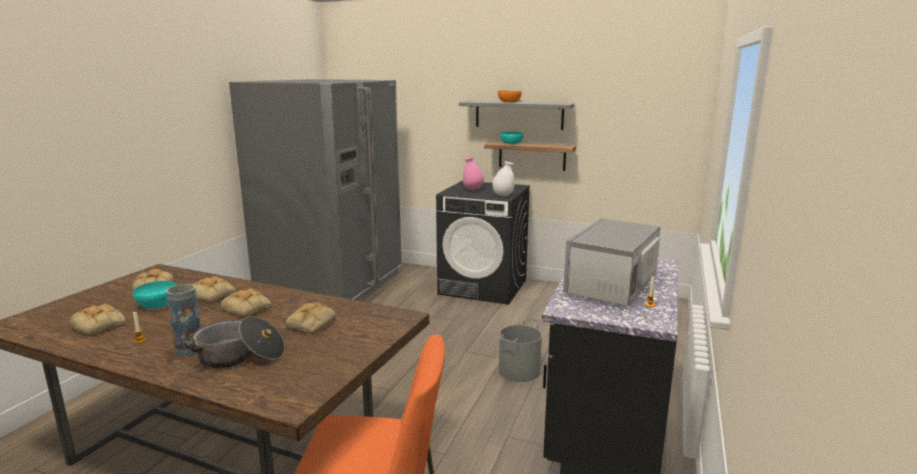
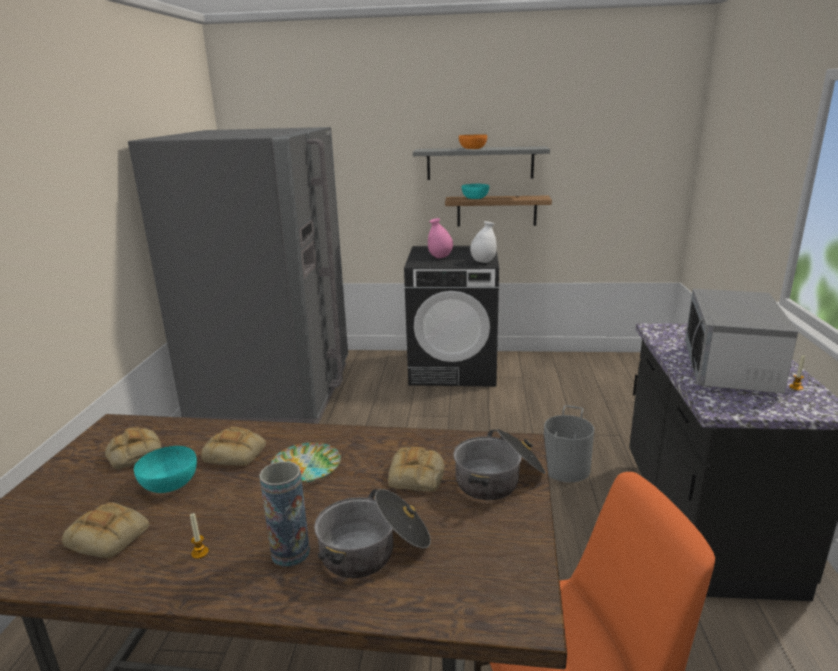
camera: 15 degrees left, 5 degrees up
bread [221,288,271,317] -> plate [271,442,341,483]
none -> cooking pot [454,429,546,500]

